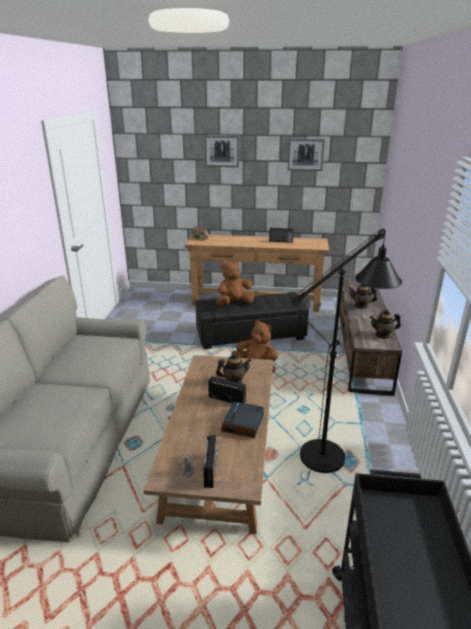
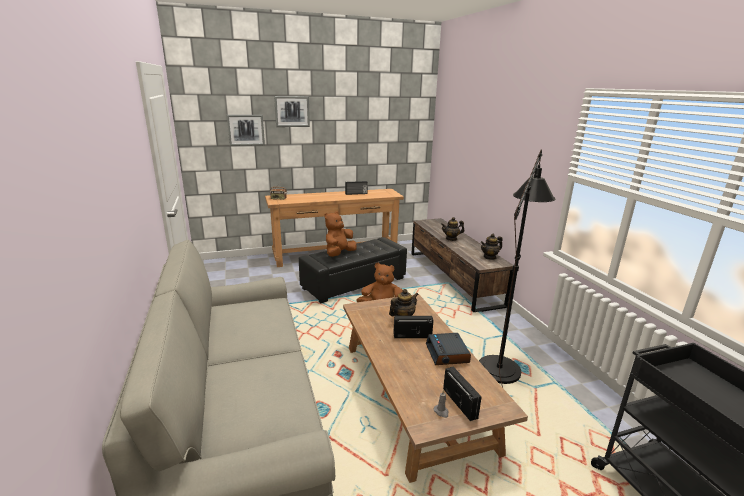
camera: 25 degrees left, 5 degrees down
picture [288,138,325,171] -> picture moved to [227,115,265,146]

